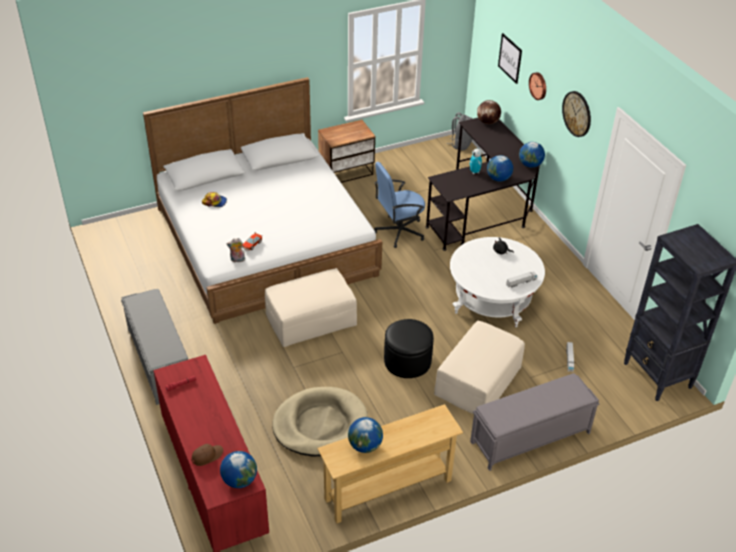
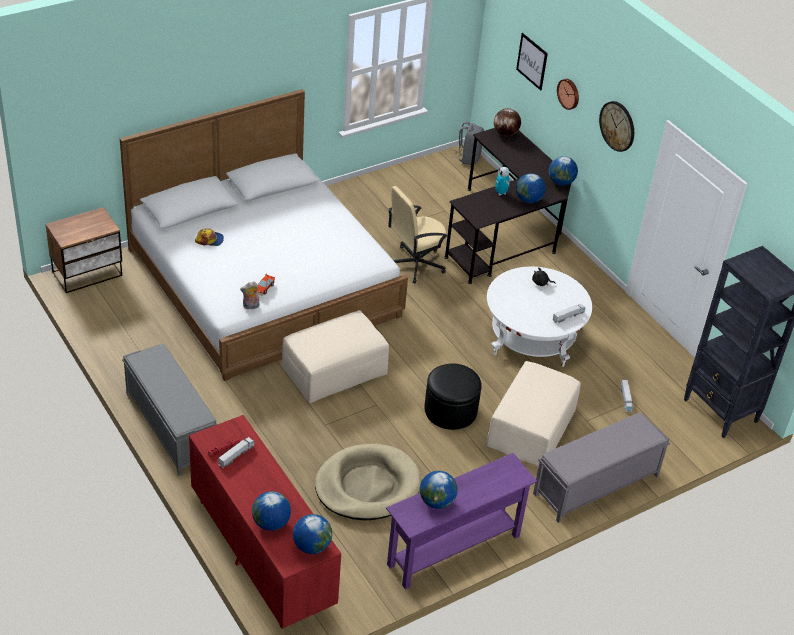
camera: 10 degrees left, 0 degrees up
brown cap [191,444,223,466] -> globe [252,491,291,531]
beige console table [317,404,463,523] -> purple console table [386,453,537,589]
nightstand [318,120,375,183] -> nightstand moved to [45,207,122,293]
blue office chair [374,162,425,248] -> beige office chair [388,186,447,283]
none -> toy truck [218,437,254,468]

